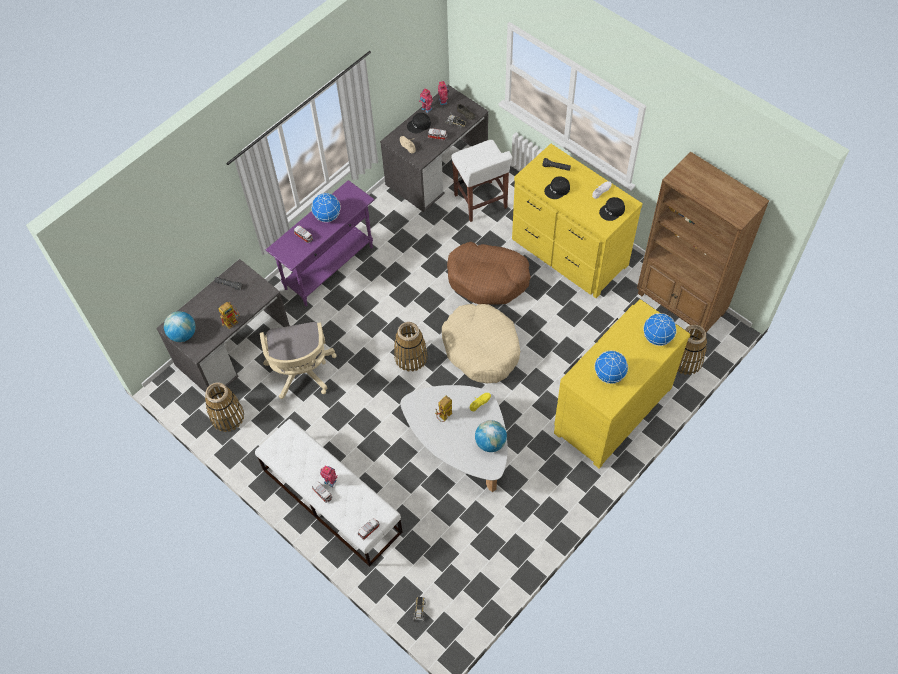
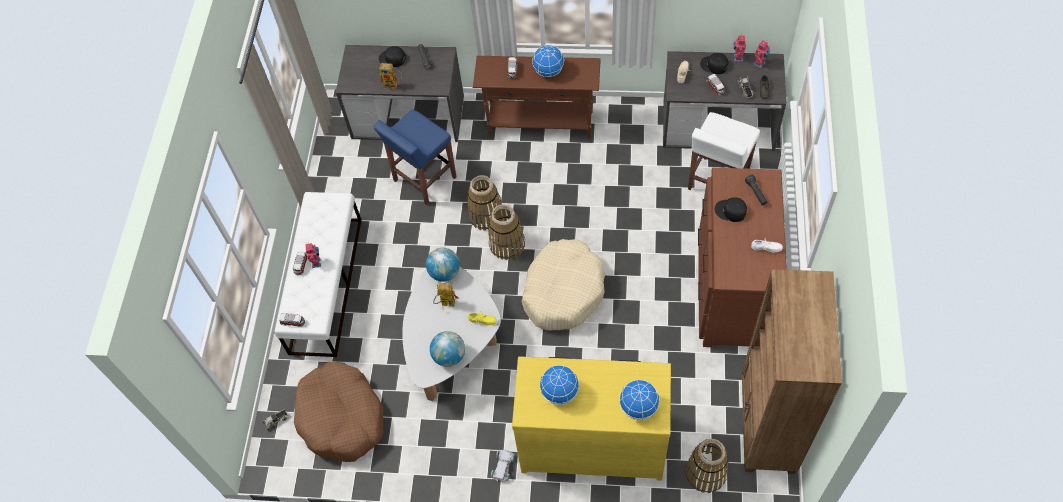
camera: 55 degrees right, 0 degrees up
globe [164,311,196,342] -> globe moved to [426,248,460,282]
basket [205,383,244,432] -> basket moved to [467,175,503,231]
beige office chair [260,322,337,399] -> blue stool [374,110,457,205]
purple console table [266,180,375,306] -> brown console table [473,56,601,138]
brown dog bed [447,242,531,305] -> brown dog bed moved to [294,362,383,462]
yellow dresser [512,144,643,298] -> brown dresser [698,168,787,347]
black cap [599,197,625,221] -> black cap moved to [379,46,406,67]
none -> white toy car [491,450,515,482]

